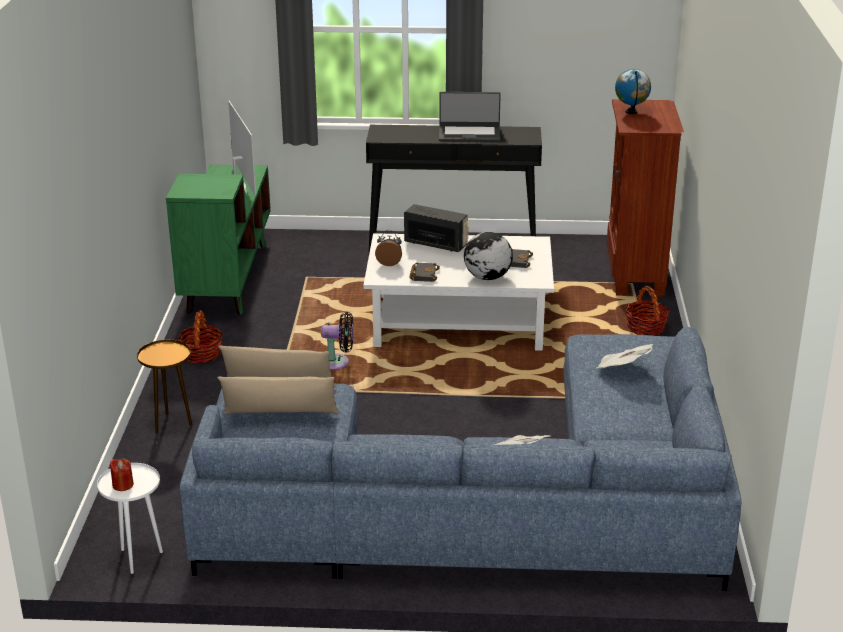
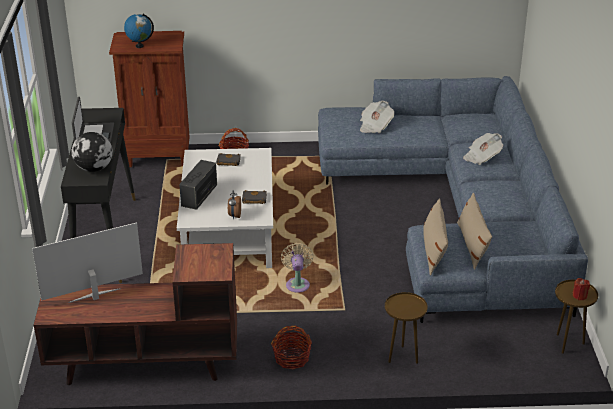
camera: 95 degrees left, 5 degrees up
white side table [97,463,163,574] -> brown side table [555,280,598,354]
green tv stand [166,165,270,315] -> brown tv stand [34,243,237,385]
black fan [321,312,353,370] -> beige fan [281,243,314,293]
globe [464,232,513,280] -> globe moved to [72,132,113,172]

